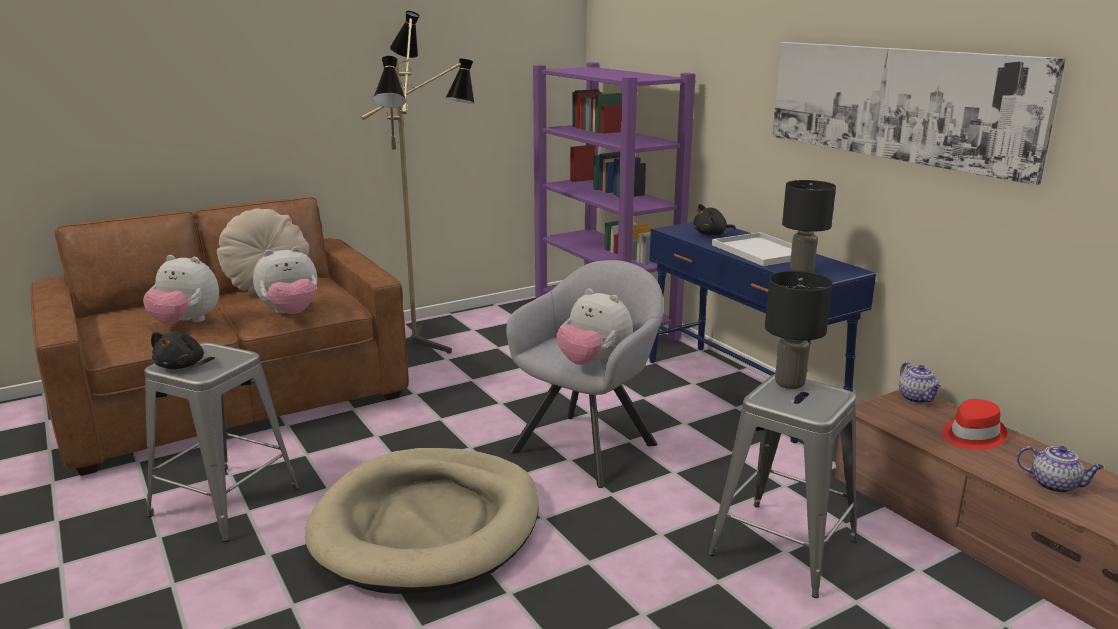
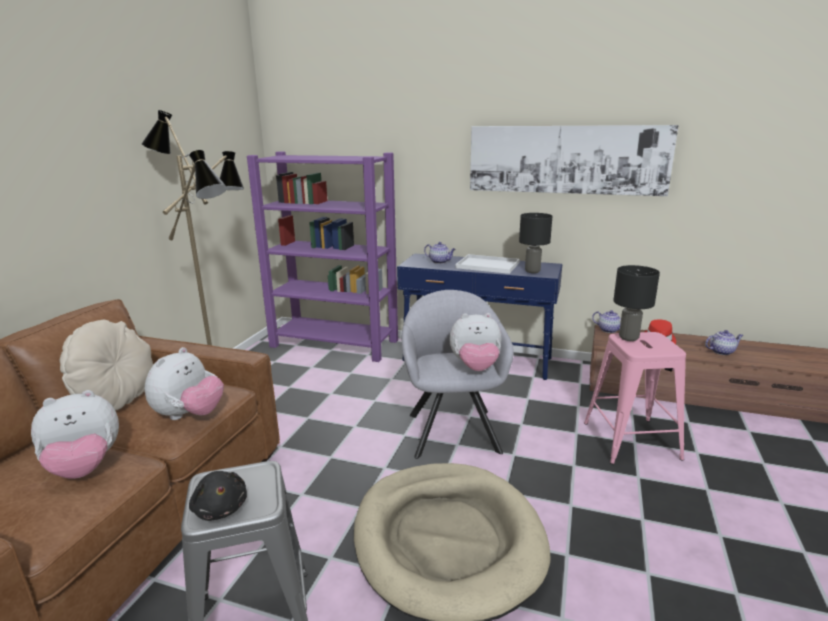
camera: 40 degrees left, 0 degrees up
black plush toy [693,204,736,236] -> teapot [424,242,456,264]
grey stool [708,374,857,598] -> pink stool [584,332,686,464]

